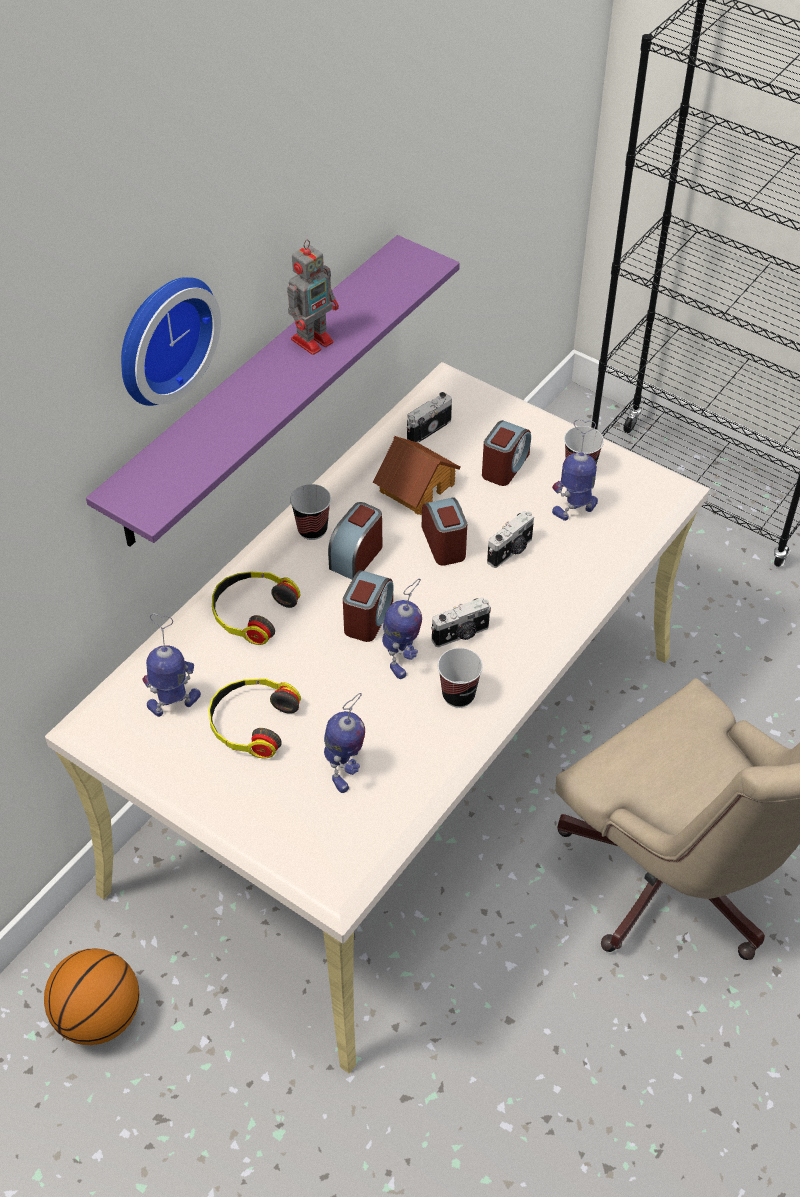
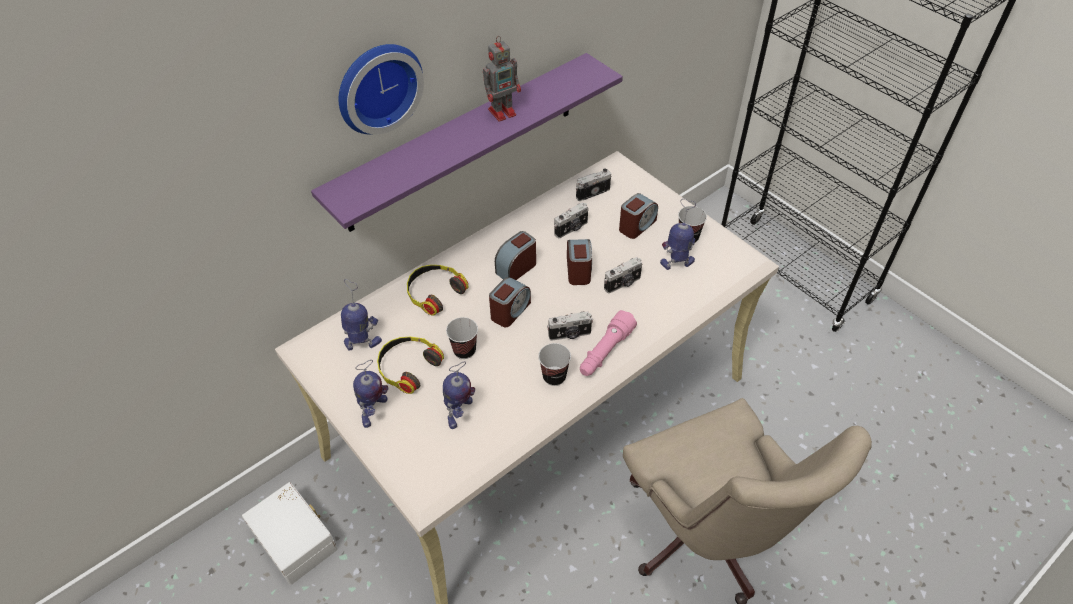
camera: 15 degrees right, 0 degrees up
basketball [44,948,139,1045] -> white storage box [242,482,338,585]
cup [290,484,331,540] -> cup moved to [446,317,478,359]
toy house [373,436,460,515] -> camera [554,202,588,238]
toy robot [382,579,422,679] -> toy robot moved to [353,360,388,428]
none -> pink flashlight [580,310,637,376]

